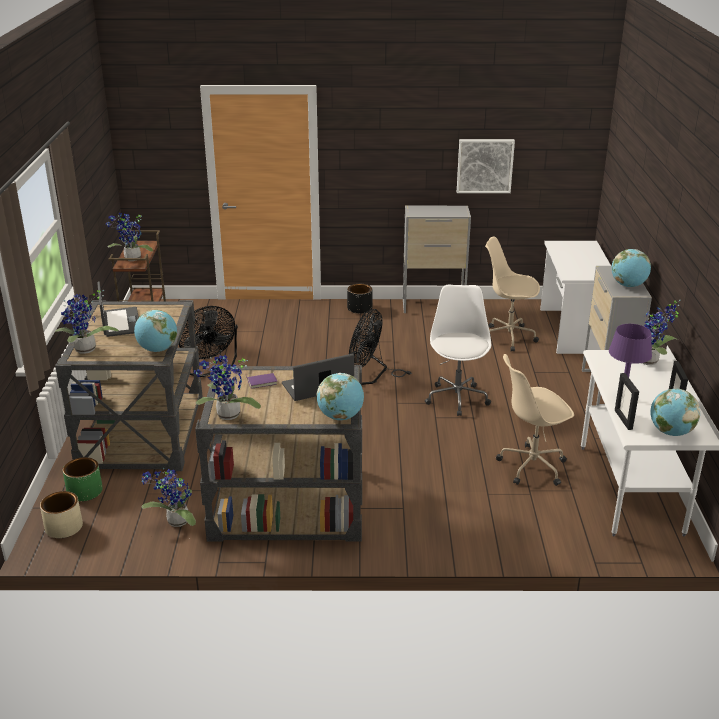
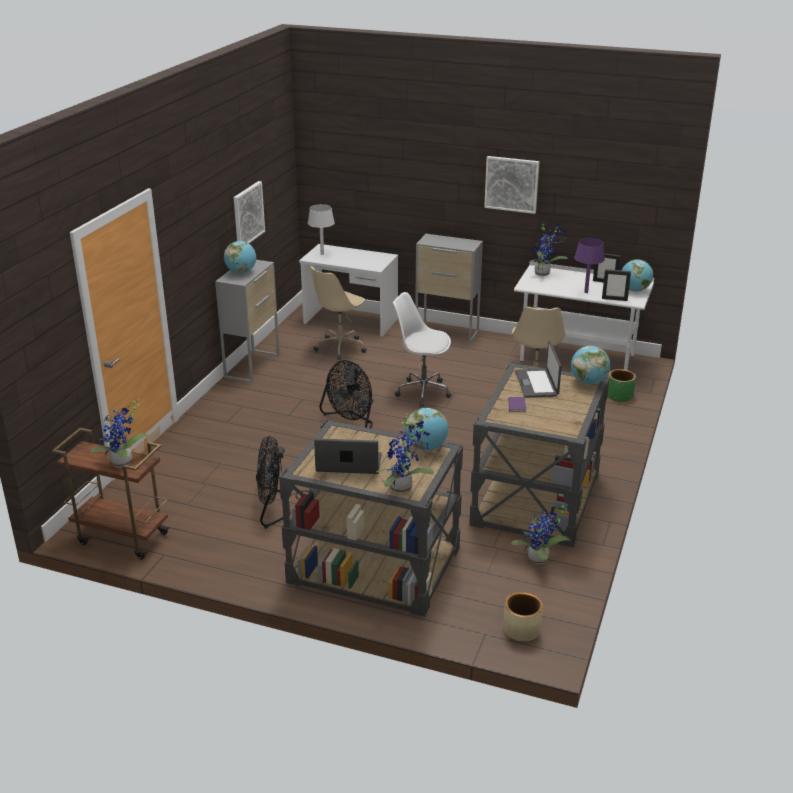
camera: 70 degrees left, 0 degrees up
green planter [63,457,103,502] -> green planter moved to [607,369,636,402]
potted plant [194,355,261,420] -> none
black planter [347,284,373,314] -> none
globe [612,249,651,287] -> globe moved to [224,241,256,274]
none -> grey table lamp [308,204,335,255]
none -> picture [484,156,540,214]

